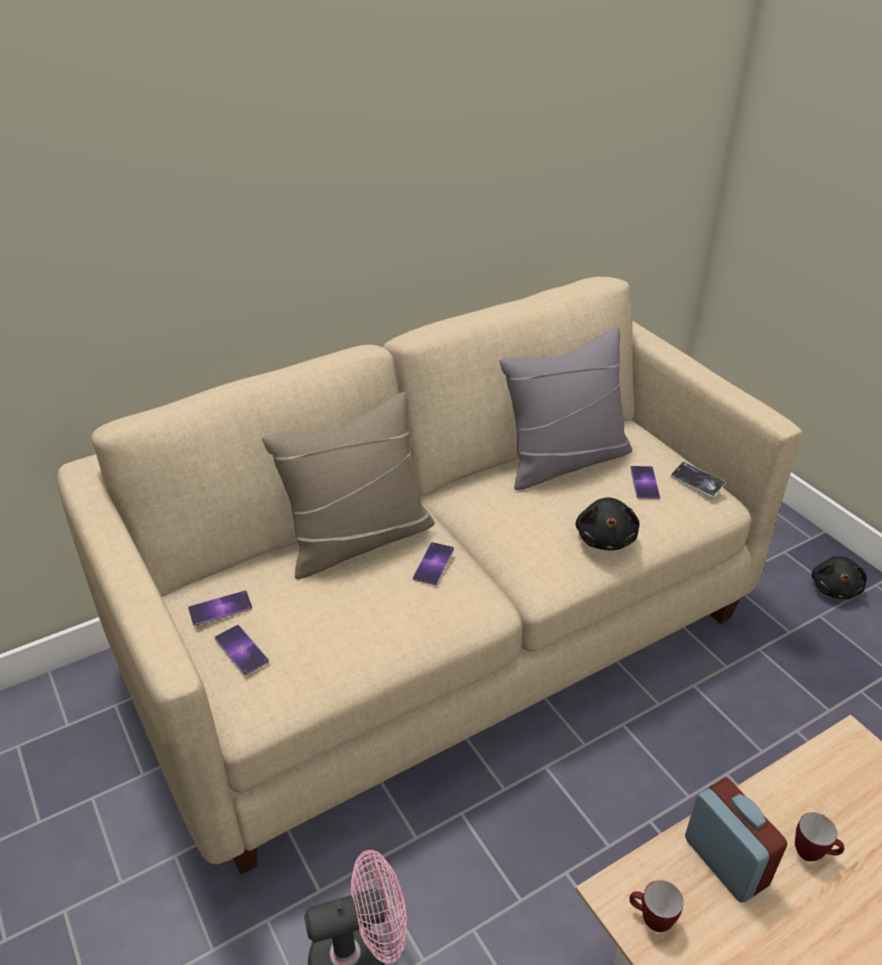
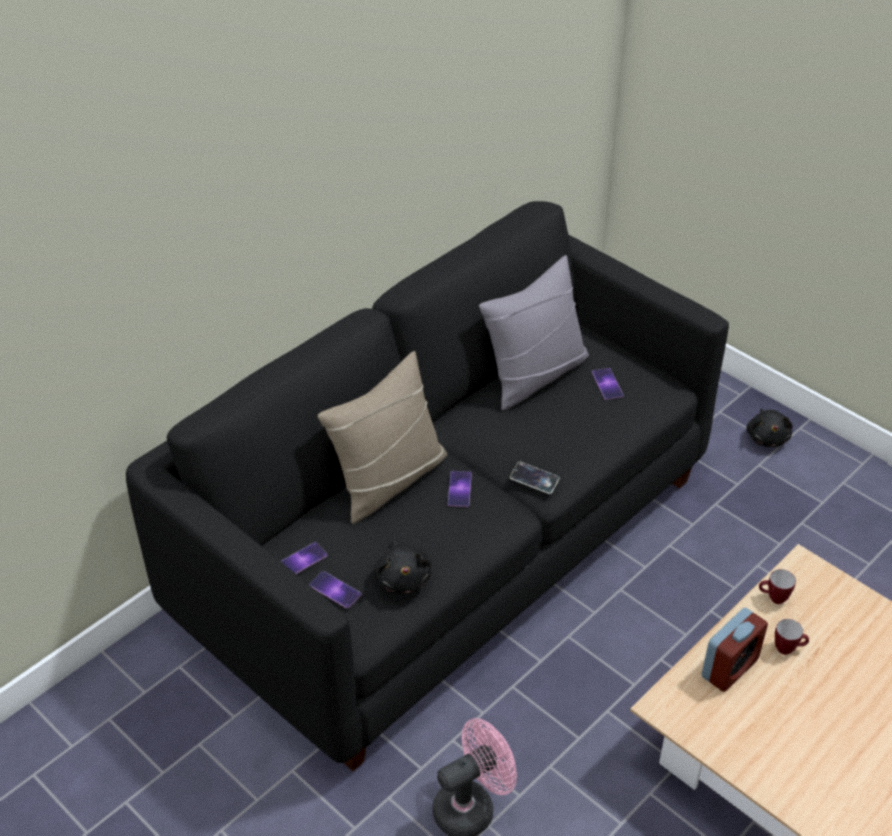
camera: 15 degrees left, 5 degrees up
beige sofa [57,277,802,874] -> black sofa [126,201,729,771]
black plush toy [575,497,640,550] -> black plush toy moved to [373,539,432,594]
mug [629,880,683,932] -> mug moved to [759,569,796,604]
phone [670,462,726,498] -> phone moved to [510,462,560,494]
alarm clock [685,778,787,903] -> alarm clock turned 90 degrees clockwise [701,607,768,692]

